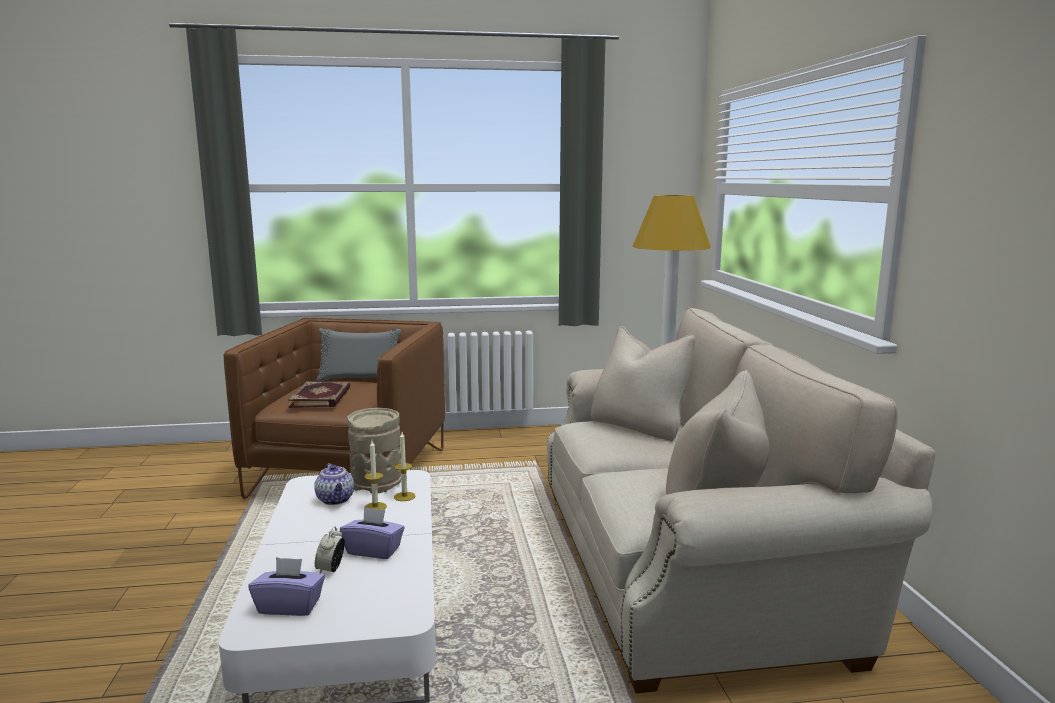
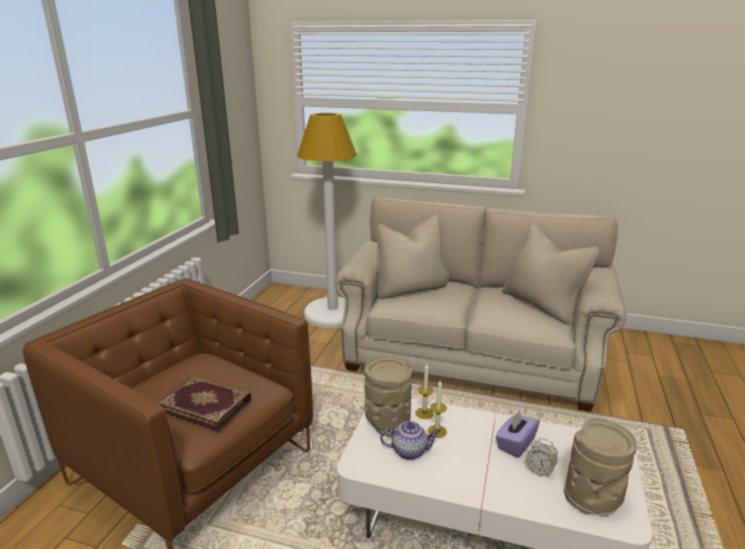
camera: 65 degrees left, 10 degrees up
purple tissue box [248,557,325,616] -> beige vase [564,418,637,516]
grey pillow [316,328,401,381] -> none

